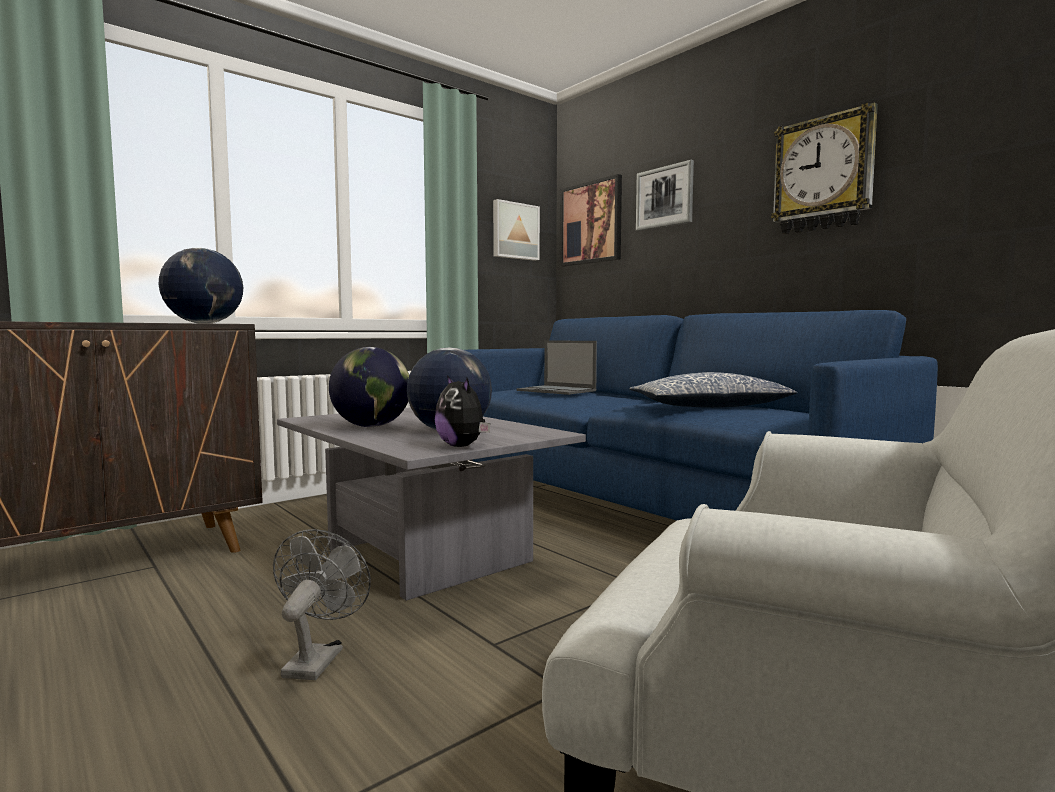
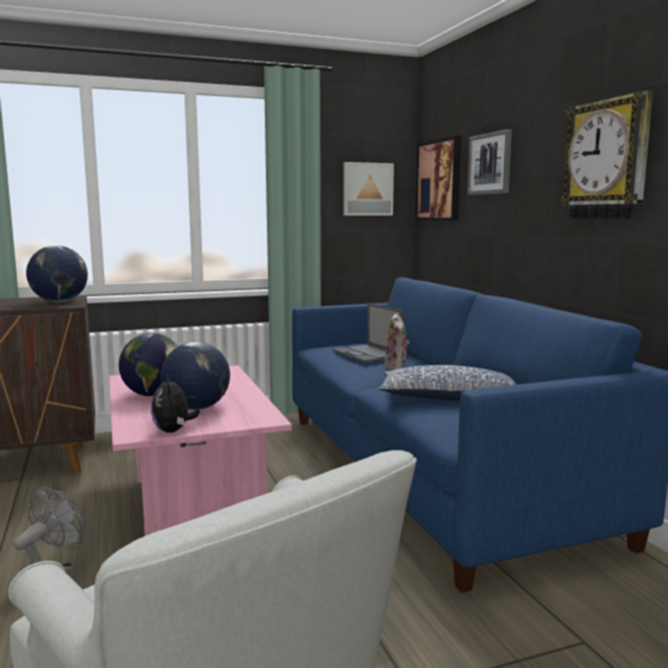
camera: 20 degrees right, 5 degrees up
grey coffee table [277,407,586,601] -> pink coffee table [109,366,292,536]
none -> plush toy [385,314,410,371]

